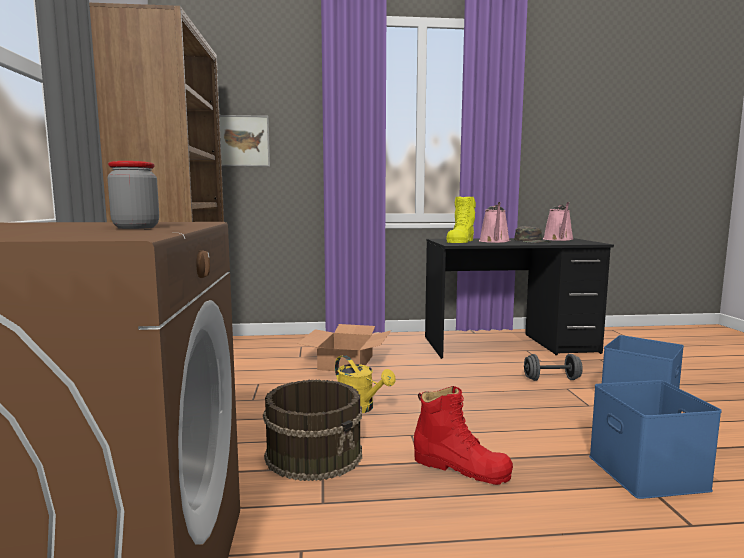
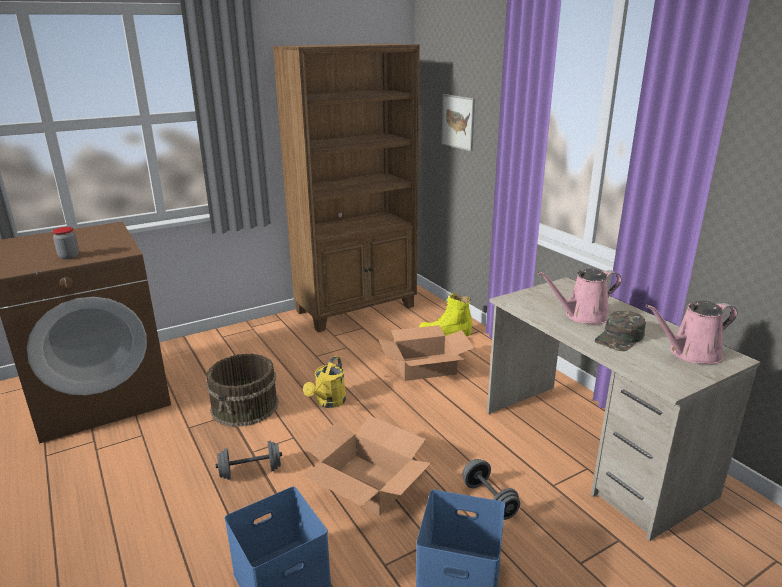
camera: 65 degrees right, 15 degrees up
red boot [414,386,513,485] -> grey dumbbell [216,441,282,480]
black desk [425,238,614,359] -> beige desk [487,277,760,541]
yellow boot [446,196,476,243] -> yellow boot moved to [419,293,472,336]
none -> cardboard box [303,416,431,515]

